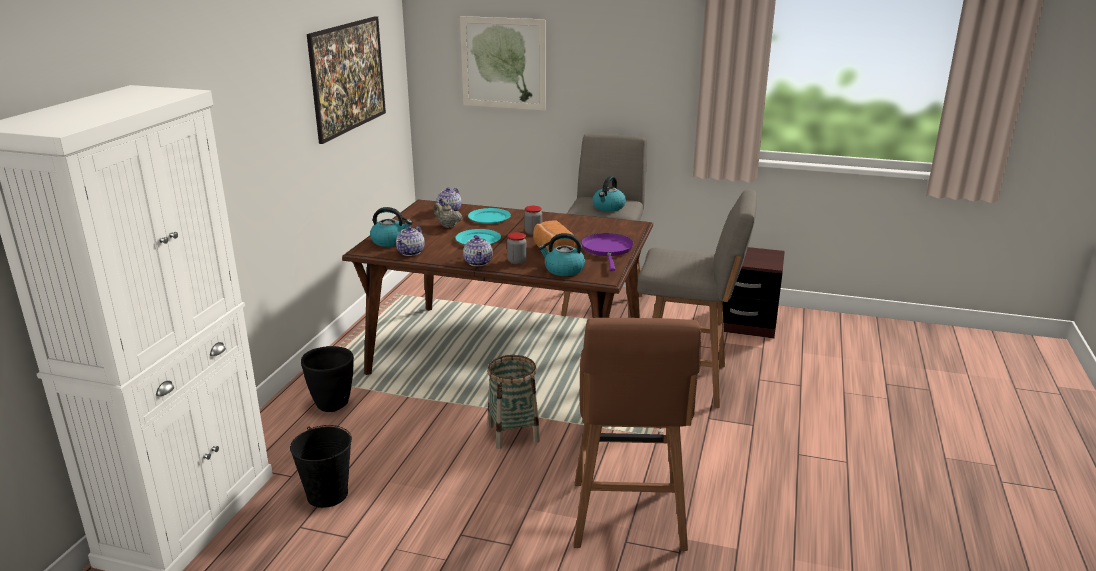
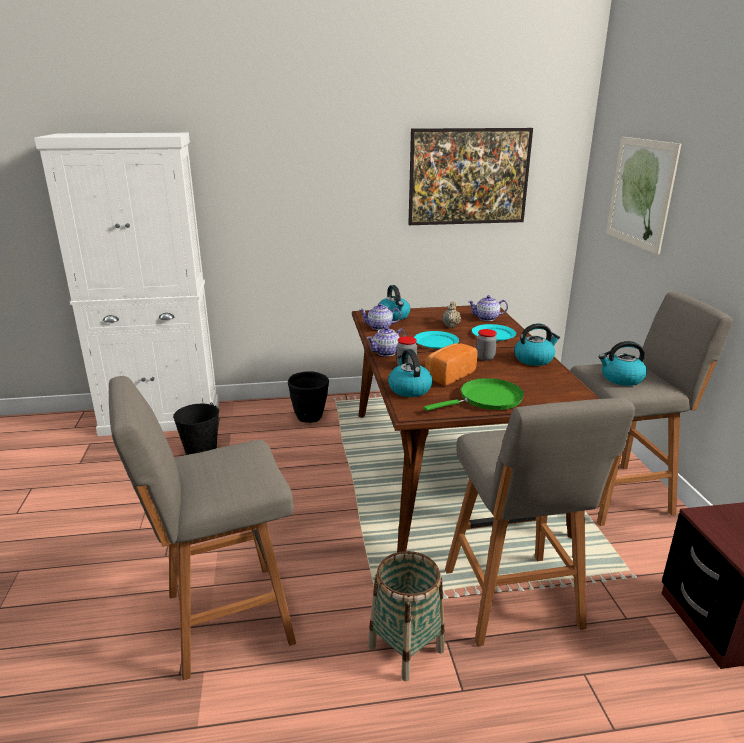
camera: 65 degrees right, 0 degrees up
basket [487,355,540,449] -> basket moved to [368,551,445,681]
brown stool [574,318,701,551] -> grey stool [109,376,296,681]
purple frying pan [581,233,634,271] -> green frying pan [424,378,524,411]
none -> kettle [514,323,560,366]

